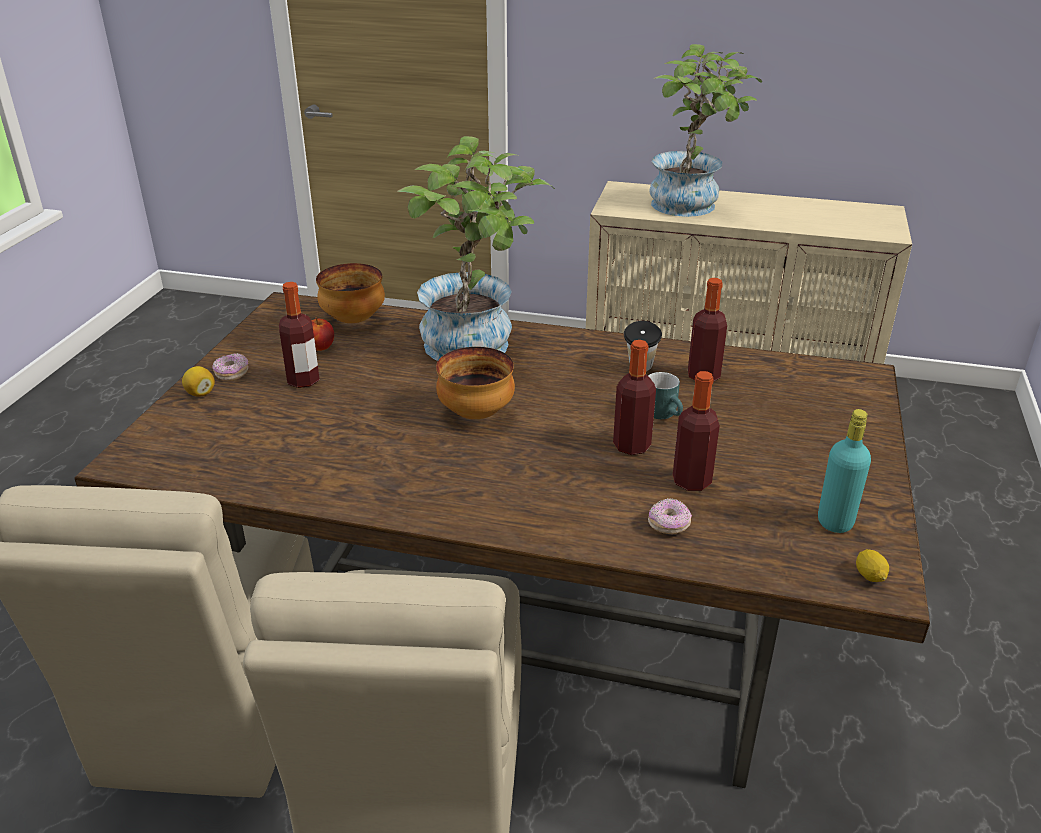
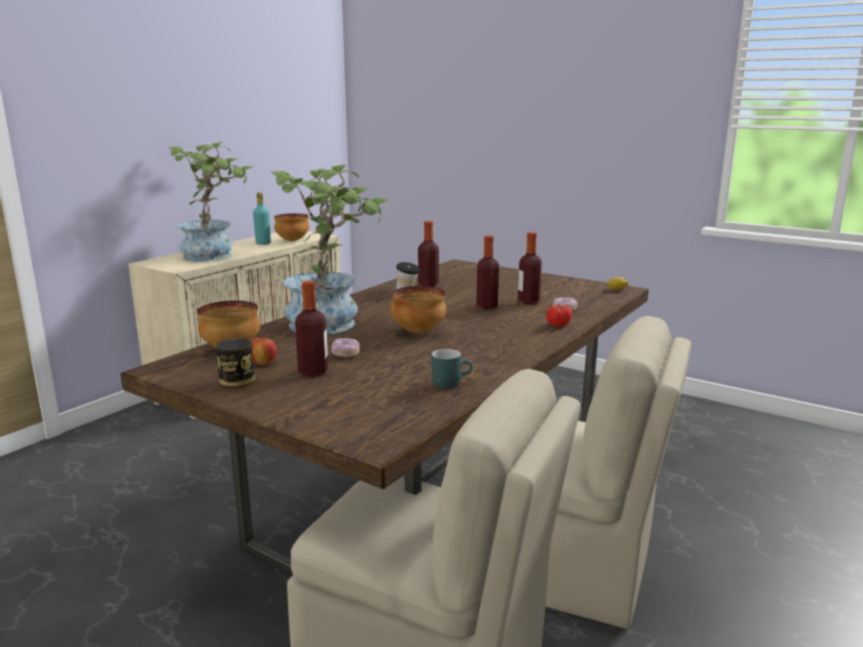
camera: 70 degrees left, 15 degrees down
lemon [182,366,215,397] -> none
donut [213,353,248,381] -> donut moved to [331,338,360,357]
turquoise mug [648,372,683,419] -> turquoise mug moved to [432,349,473,389]
turquoise bottle [818,409,871,533] -> turquoise bottle moved to [253,192,271,245]
none -> can [216,338,255,387]
none -> bowl [274,213,309,241]
none -> tomato [546,304,572,327]

